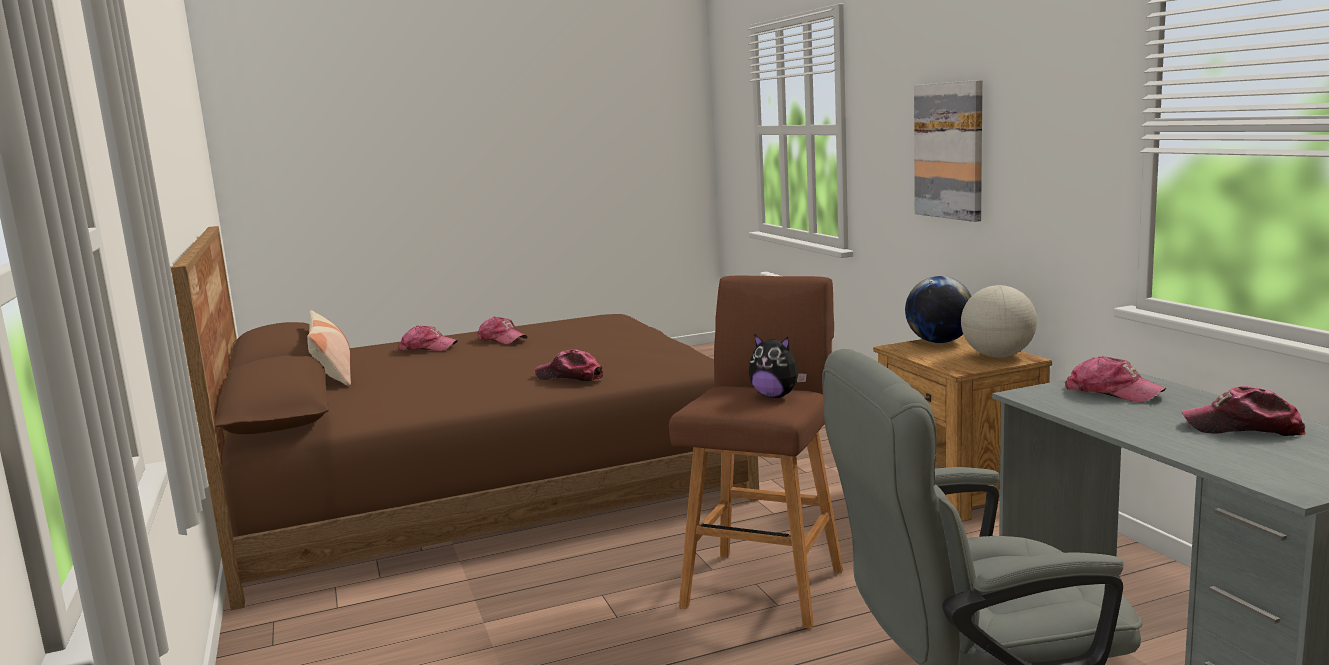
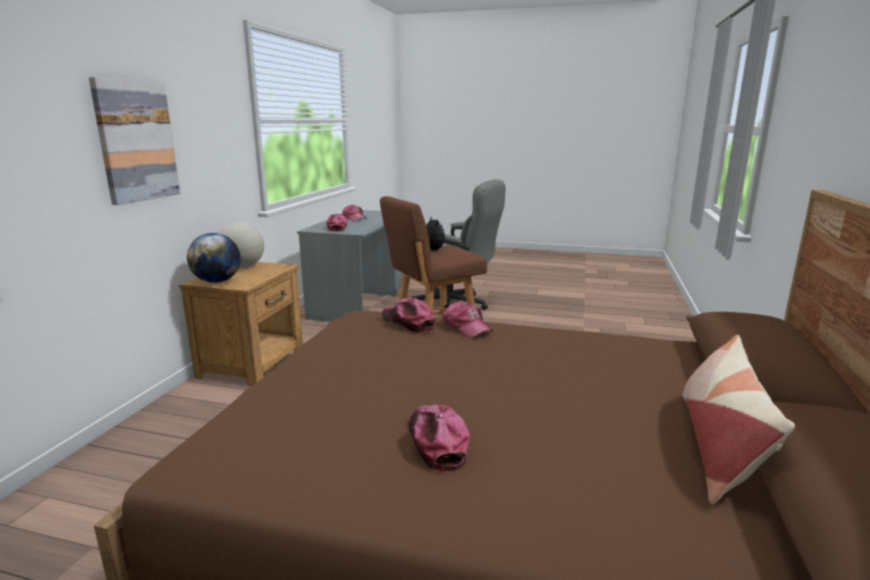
camera: 145 degrees left, 5 degrees up
cap [398,326,458,351] -> cap moved to [382,298,435,333]

